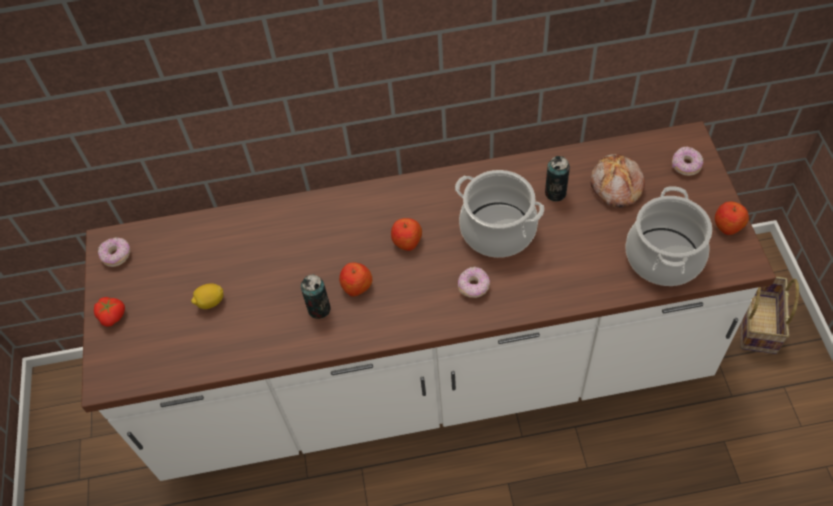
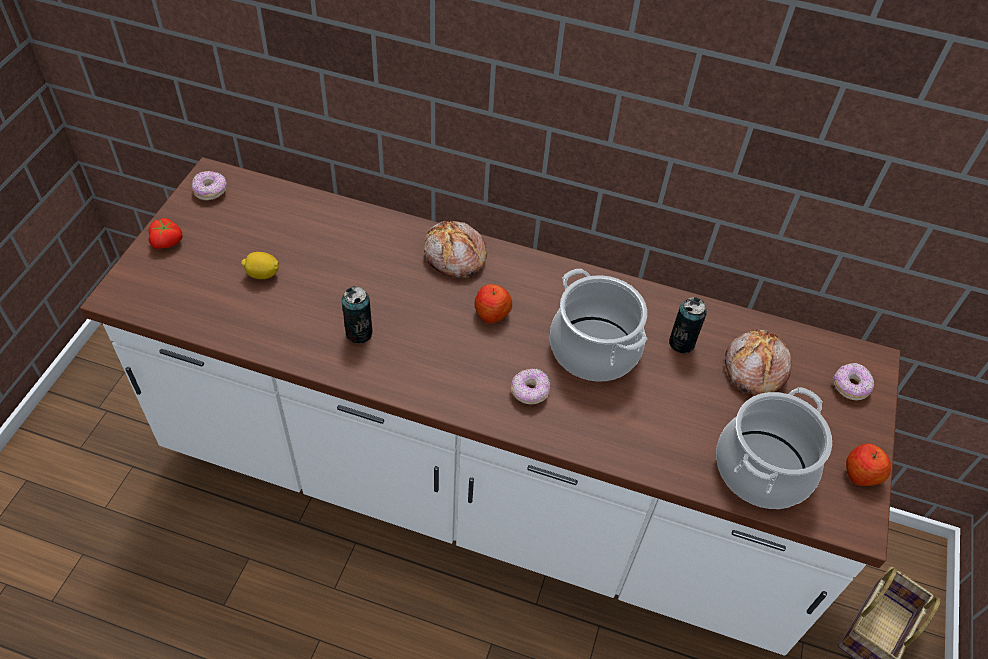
camera: 20 degrees right, 5 degrees down
apple [339,262,372,296] -> none
none -> bread [424,221,487,278]

